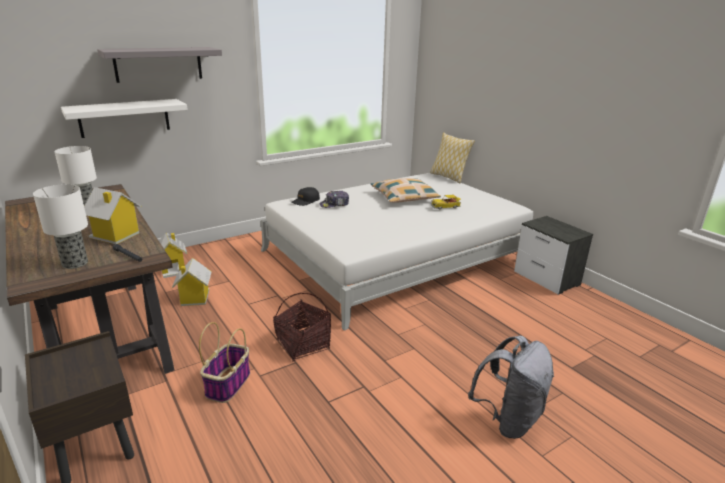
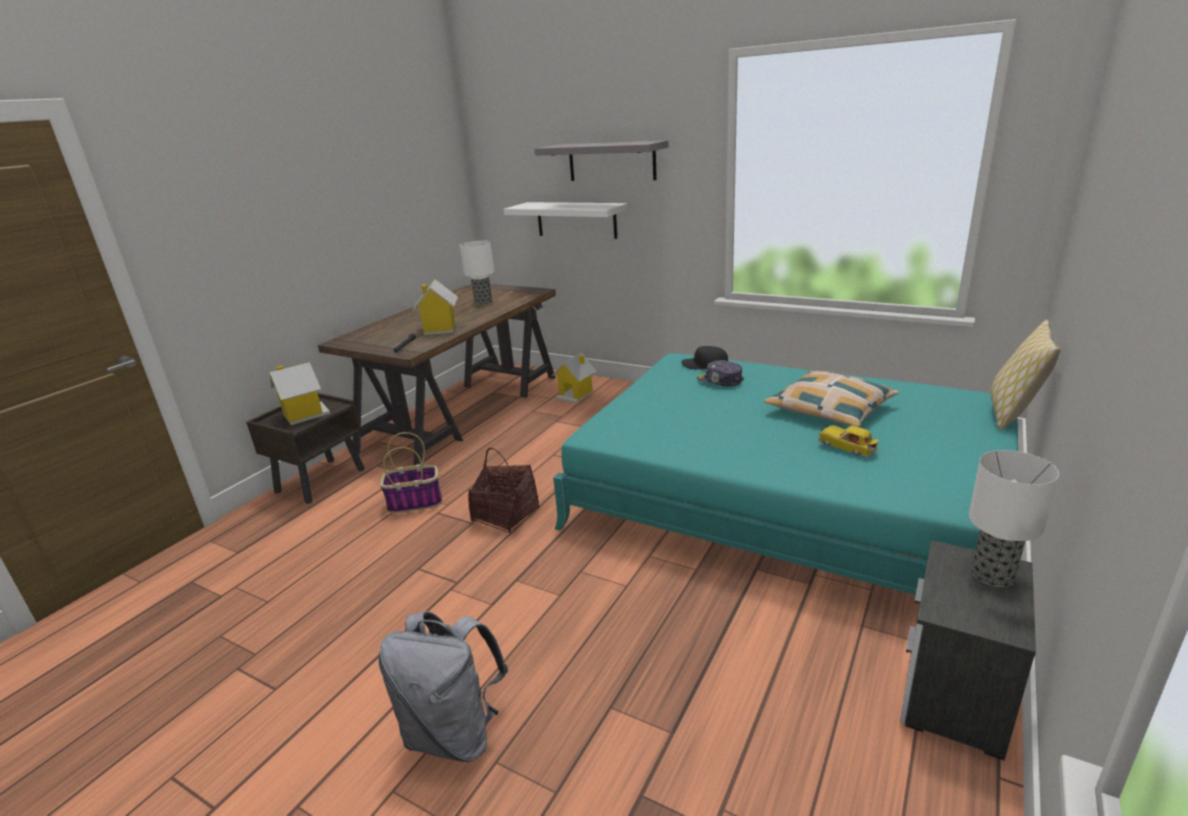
camera: 65 degrees right, 0 degrees up
table lamp [33,184,88,269] -> table lamp moved to [969,450,1059,587]
toy house [172,258,212,306] -> toy house moved to [270,362,330,425]
white bed [261,173,533,331] -> turquoise bed [553,353,1018,595]

